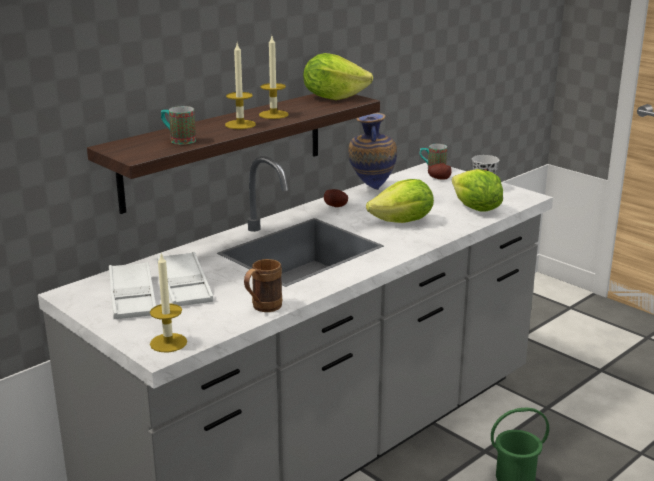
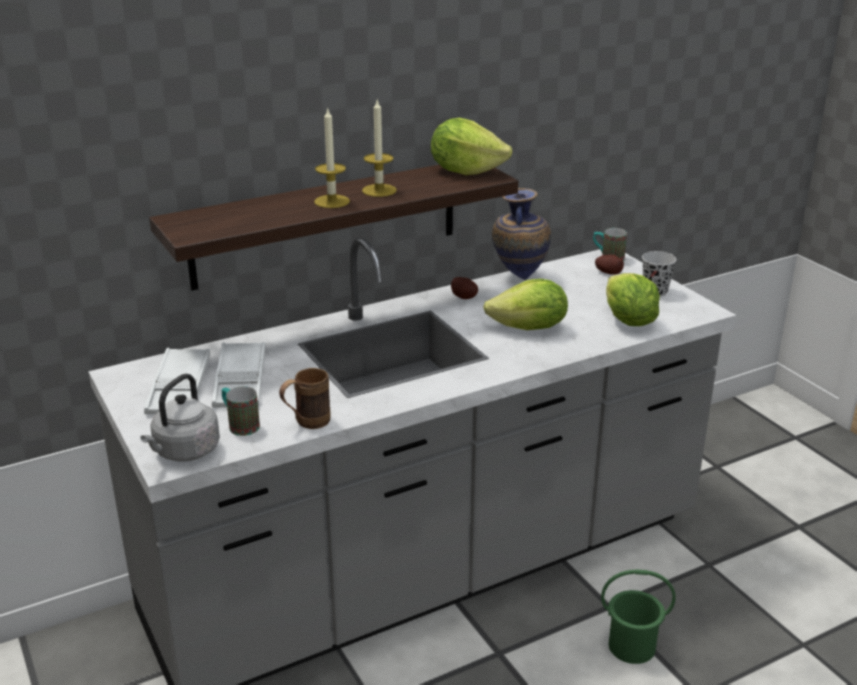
camera: 15 degrees right, 5 degrees up
candle [150,252,187,352] -> grey kettle [140,374,220,462]
mug [161,106,196,145] -> mug moved to [222,386,260,436]

